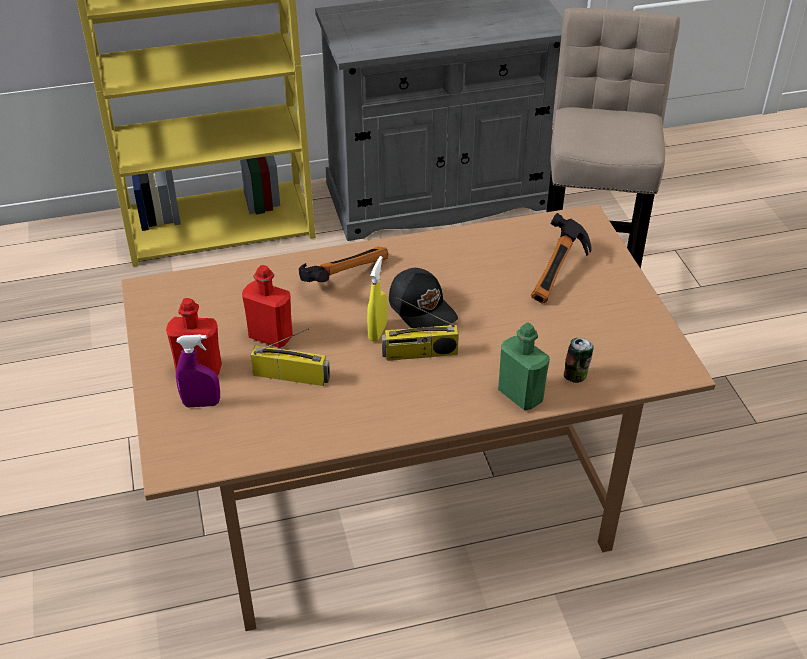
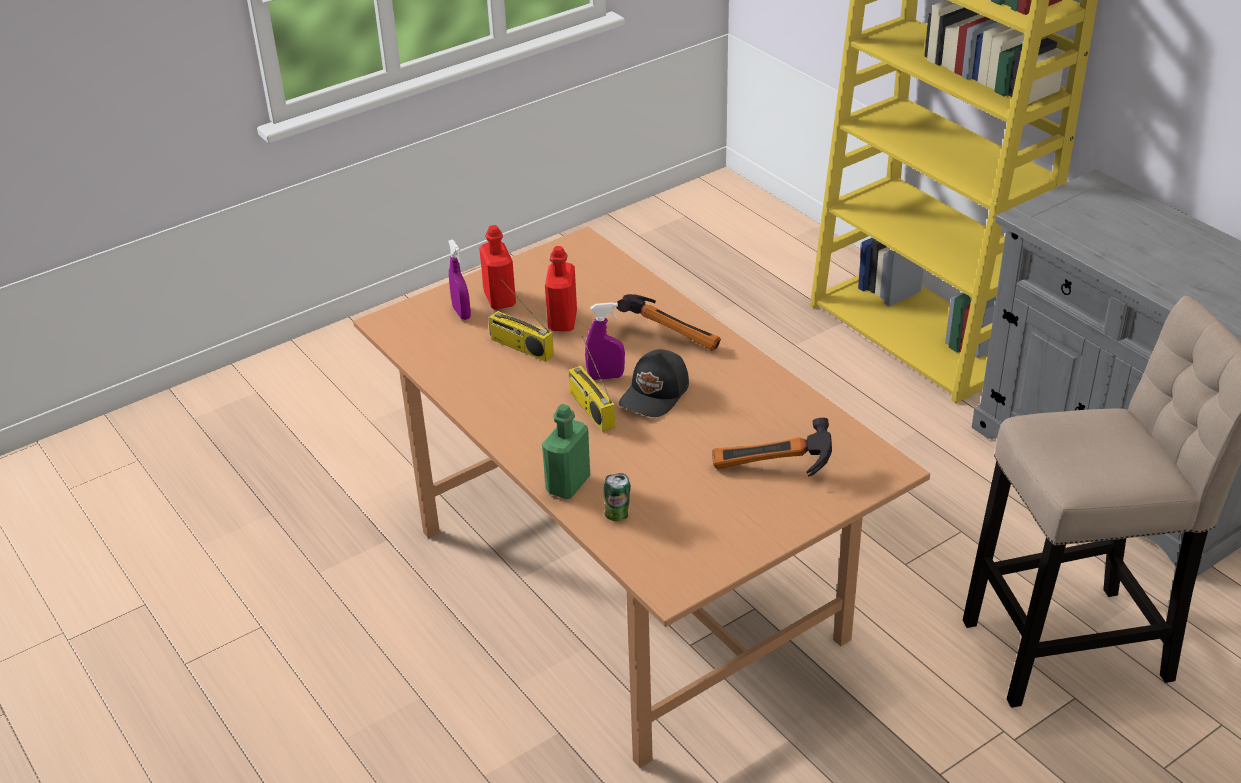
camera: 70 degrees right, 5 degrees down
radio [251,328,330,386] -> radio turned 135 degrees clockwise [488,280,554,362]
yellow spray bottle [367,256,387,342] -> purple spray bottle [585,302,625,380]

